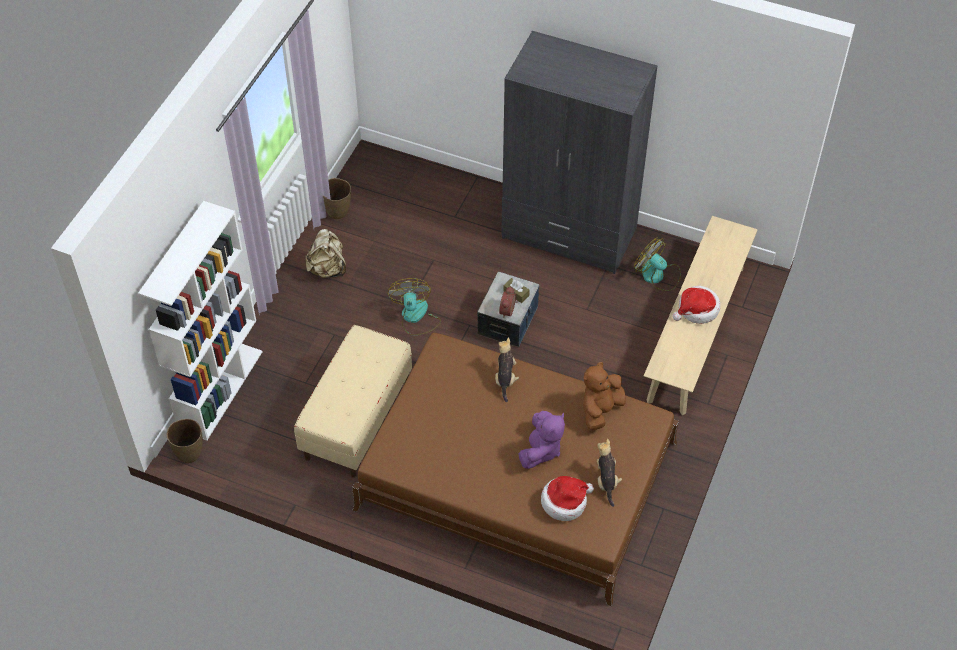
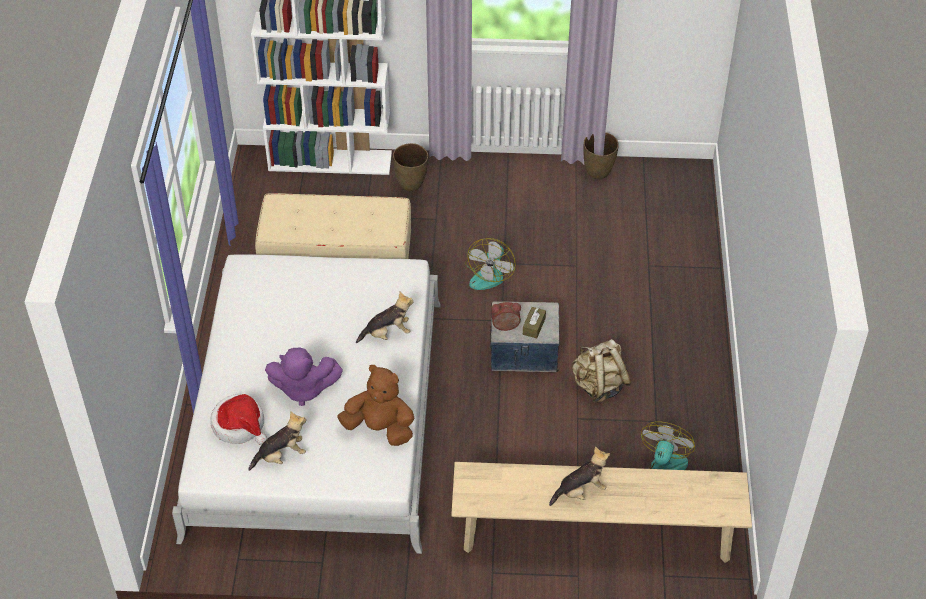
camera: 70 degrees right, 5 degrees down
brown vase [167,419,203,463] -> brown vase moved to [393,143,428,192]
beige backpack [305,229,346,278] -> beige backpack moved to [572,339,631,403]
brown bed [352,333,679,606] -> white bed [172,255,441,554]
fan [388,278,441,335] -> fan turned 135 degrees clockwise [465,238,516,290]
grey wardrobe [501,31,657,274] -> none
hat [673,286,720,324] -> plush toy [549,446,610,506]

